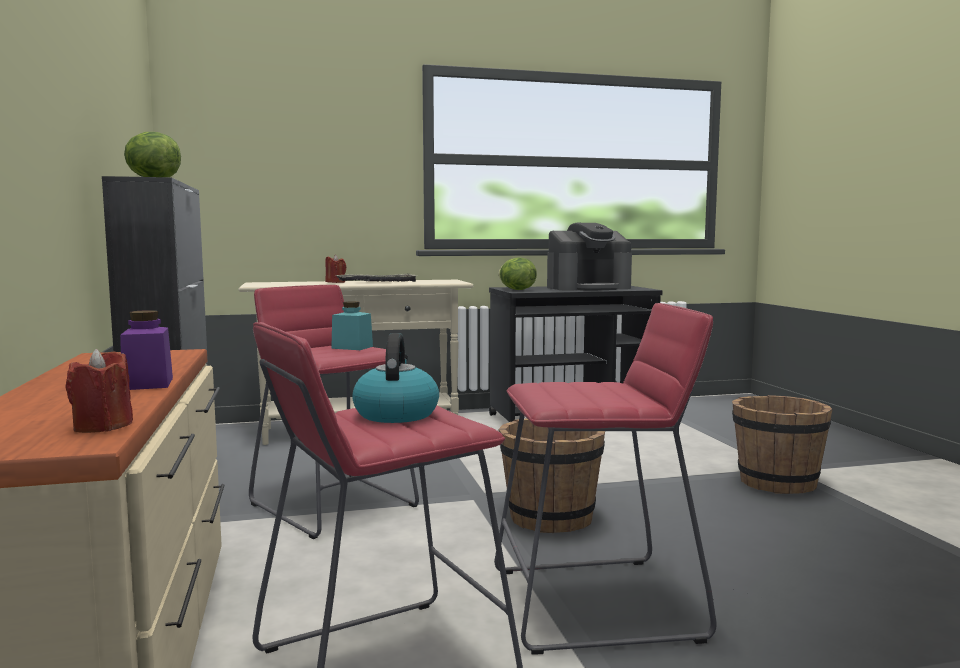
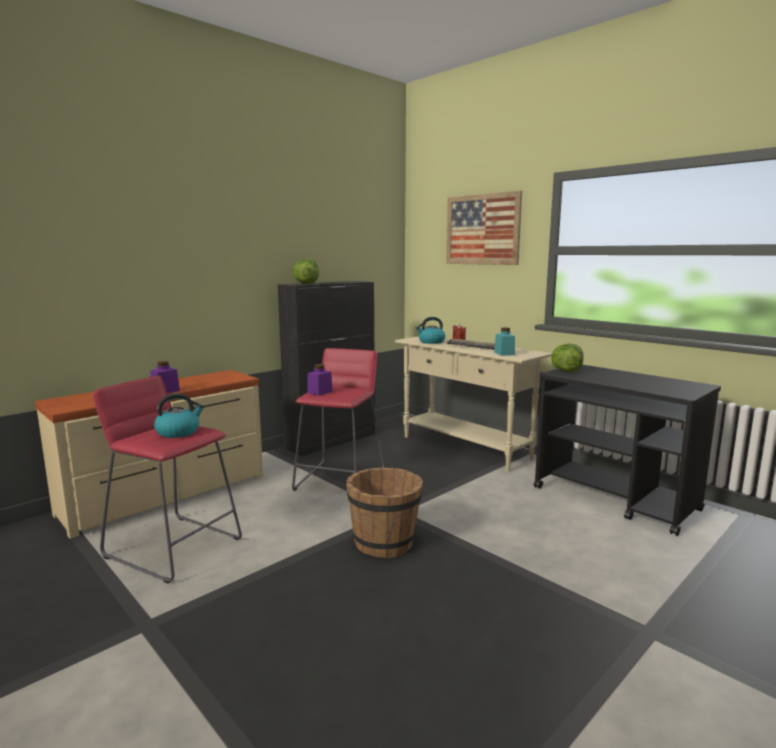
camera: 60 degrees right, 5 degrees up
red candle [65,349,133,433] -> none
turquoise jar [331,301,373,350] -> turquoise jar moved to [494,328,515,356]
red stool [494,303,717,655] -> none
coffee machine [547,223,632,291] -> none
brown bucket [732,395,833,494] -> none
none -> purple jar [307,364,333,396]
none -> kettle [415,317,445,344]
none -> picture [446,191,522,265]

